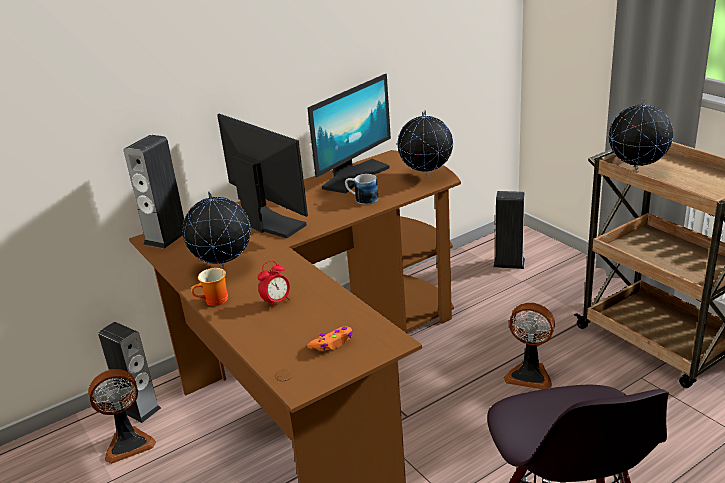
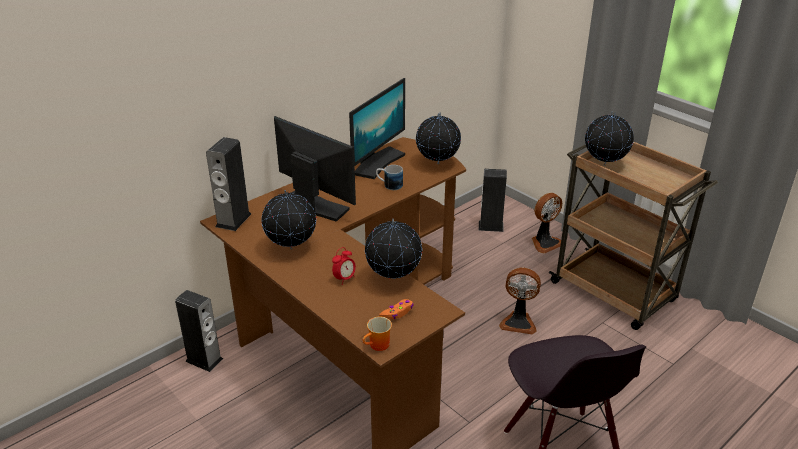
camera: 10 degrees left, 5 degrees up
fan [88,369,156,464] -> fan moved to [532,193,562,254]
mug [191,268,228,306] -> mug moved to [362,316,392,351]
none -> globe [365,219,422,279]

